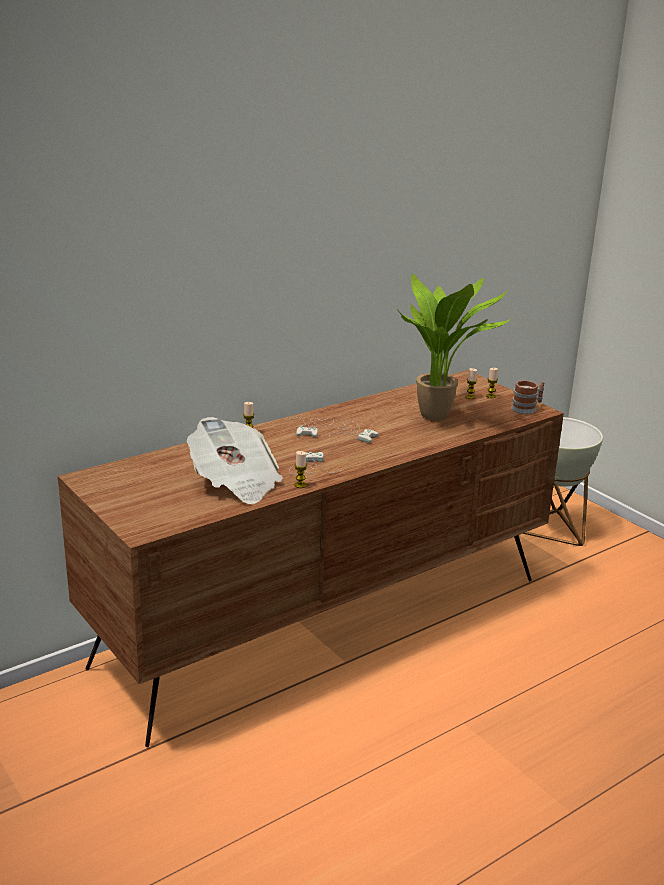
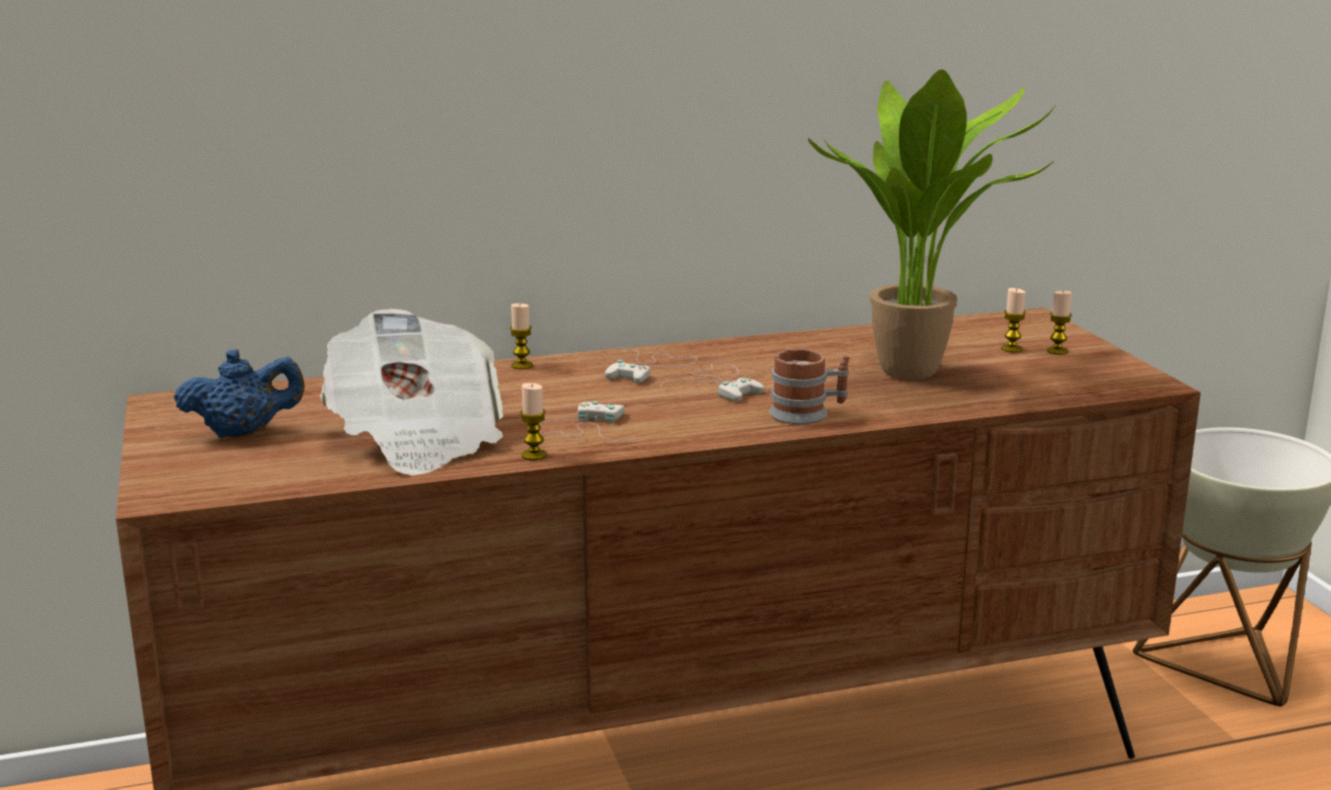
camera: 20 degrees right, 5 degrees down
mug [511,380,545,414] -> mug moved to [769,349,850,424]
none -> blue teapot [174,349,305,437]

